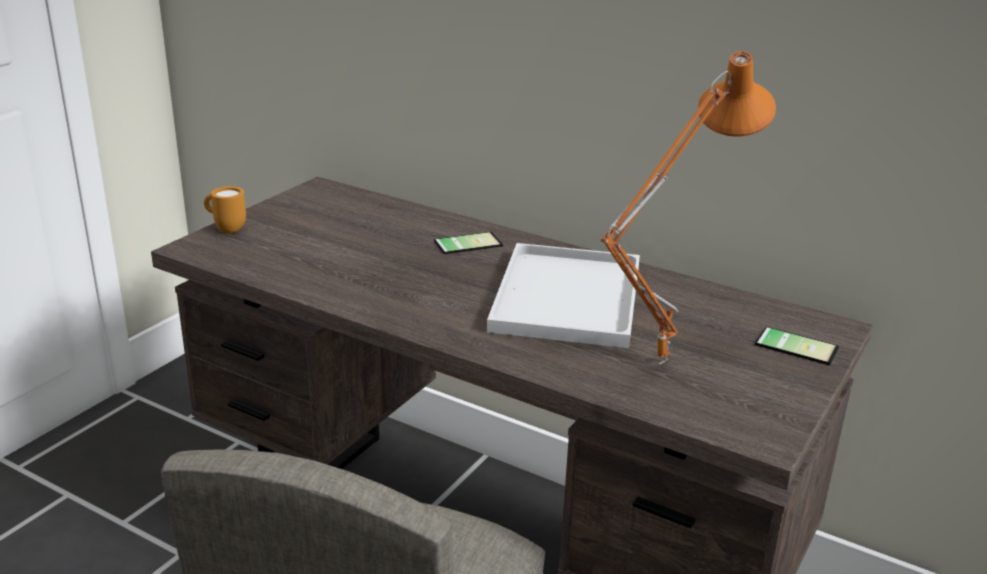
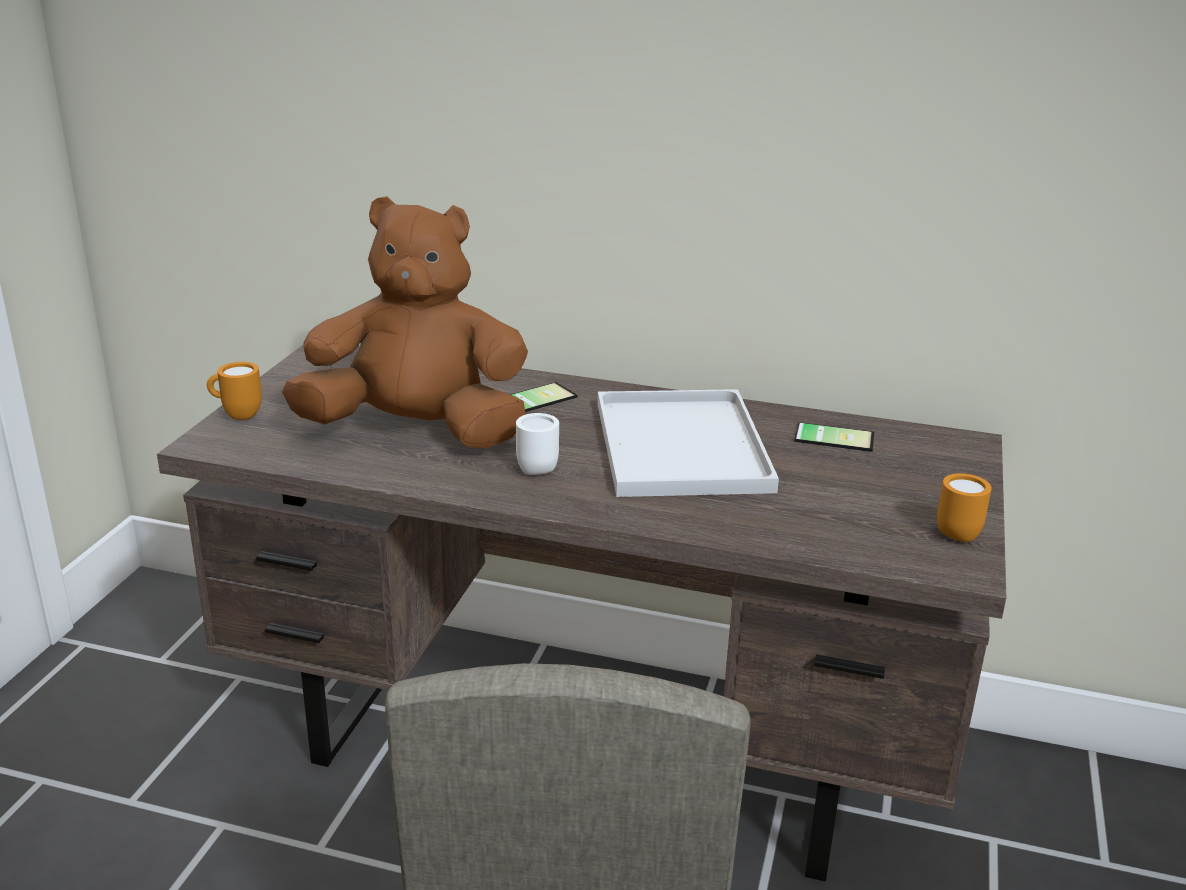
camera: 15 degrees left, 0 degrees up
orange table lamp [601,51,776,365] -> none
phone [755,327,839,365] -> phone moved to [794,422,874,452]
none -> brown plush toy [282,196,528,449]
none -> white mug [516,413,559,475]
none -> orange mug [937,473,992,542]

